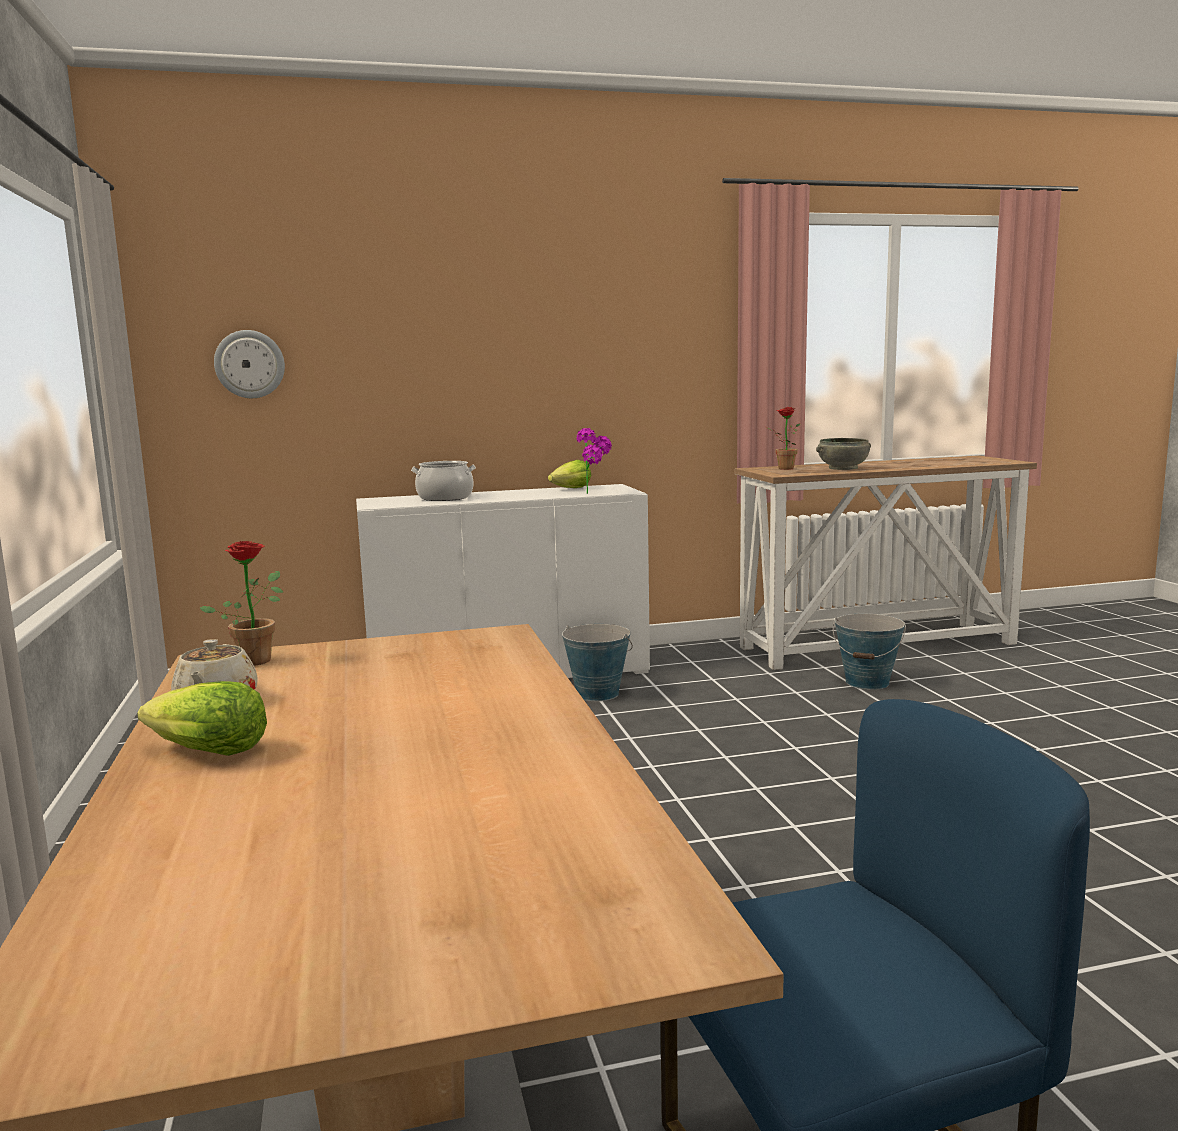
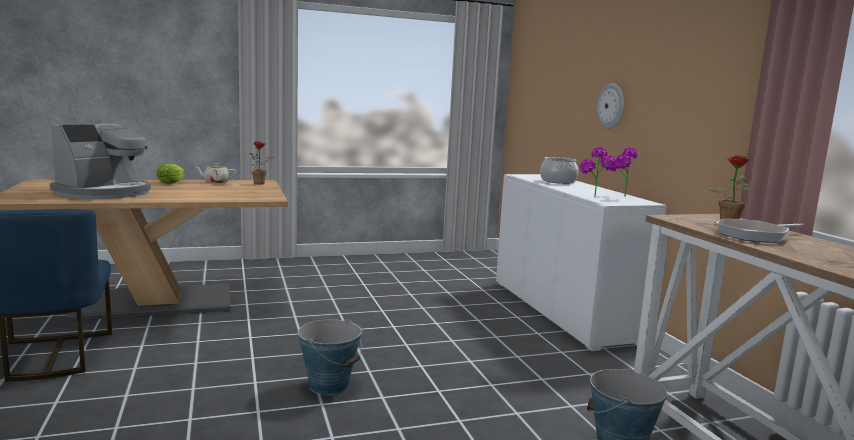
camera: 85 degrees right, 0 degrees up
wall clock [214,330,285,398] -> wall clock moved to [597,83,624,129]
lettuce [548,460,591,488] -> potted plant [609,148,638,197]
bucket [562,624,633,701] -> bucket moved to [298,319,362,395]
grey bowl [816,438,871,470] -> frying pan [716,218,804,243]
none -> coffee machine [50,124,151,199]

